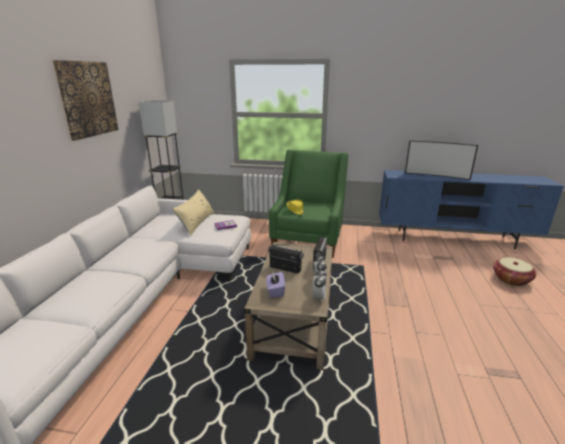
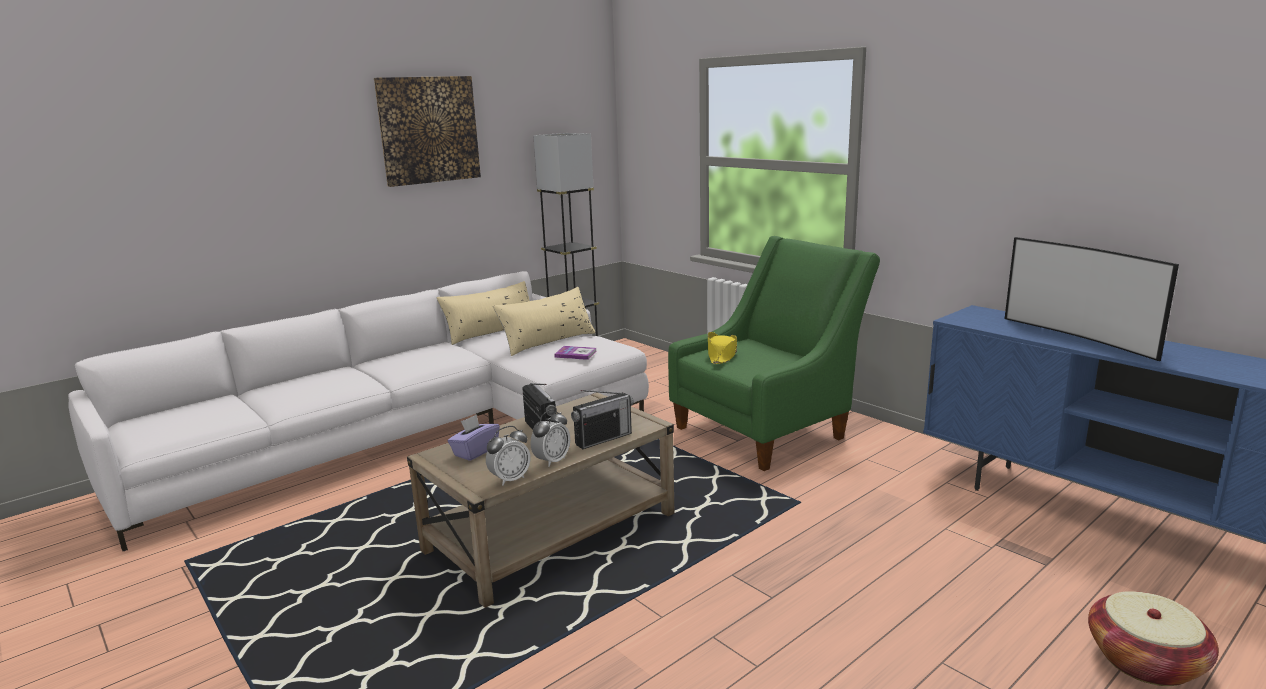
camera: 40 degrees right, 5 degrees down
none -> beige pillow [437,281,530,345]

